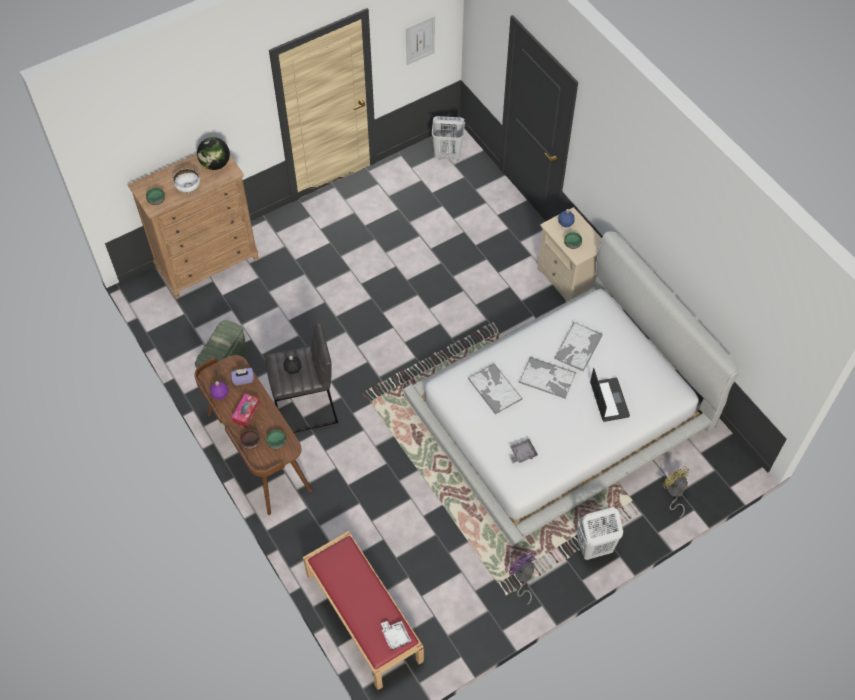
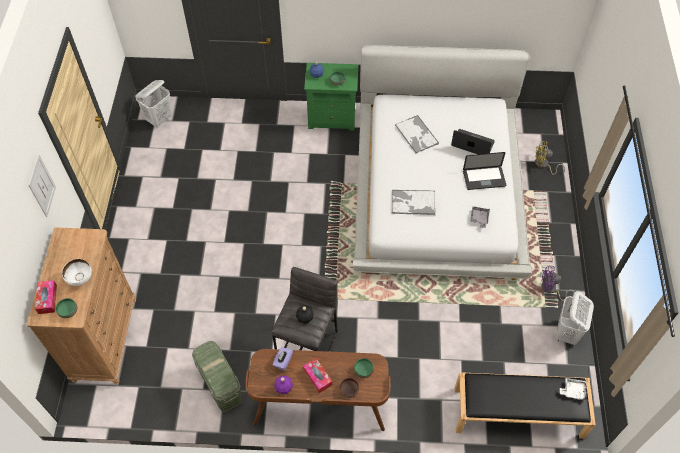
camera: 55 degrees left, 0 degrees up
globe [197,137,230,170] -> none
red bench [303,531,424,690] -> black bench [455,372,596,439]
picture [406,16,435,65] -> picture moved to [28,154,56,217]
tray [519,357,576,399] -> none
beige nightstand [537,207,602,302] -> green nightstand [304,63,358,131]
white laundry basket [577,507,623,560] -> white laundry basket moved to [555,291,594,345]
none -> tissue box [35,280,57,314]
none -> laptop [463,152,506,190]

